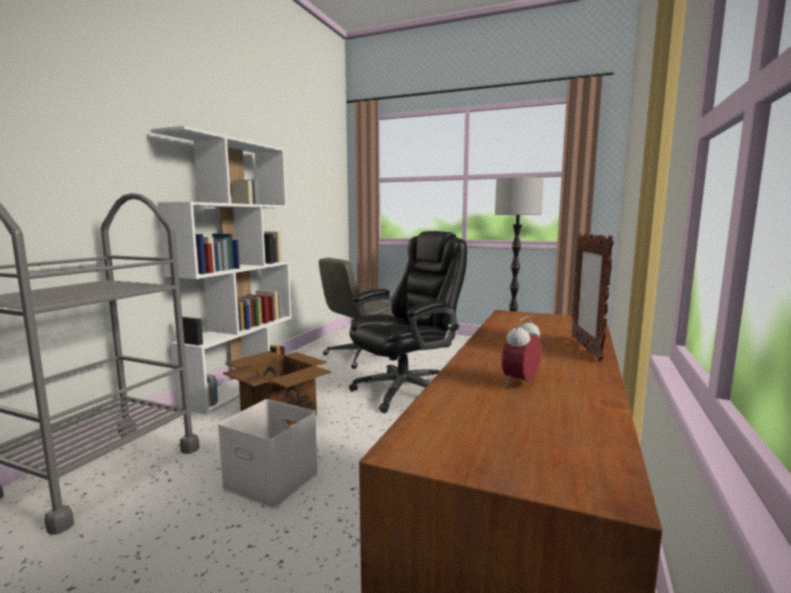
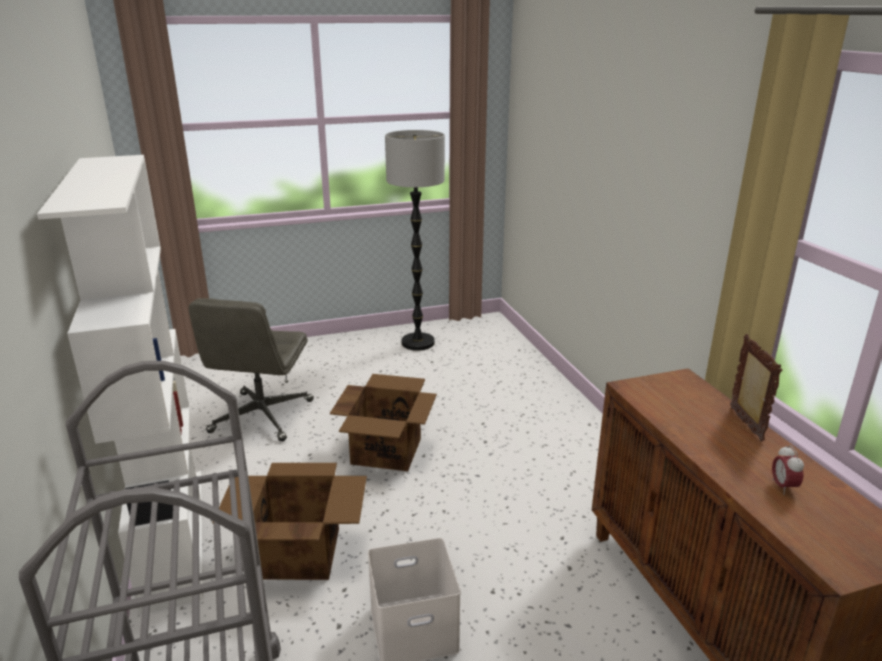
camera: 40 degrees left, 15 degrees up
black office chair [349,231,467,413] -> cardboard box [330,374,437,471]
picture frame [571,233,614,361] -> picture frame turned 150 degrees counterclockwise [730,334,782,442]

